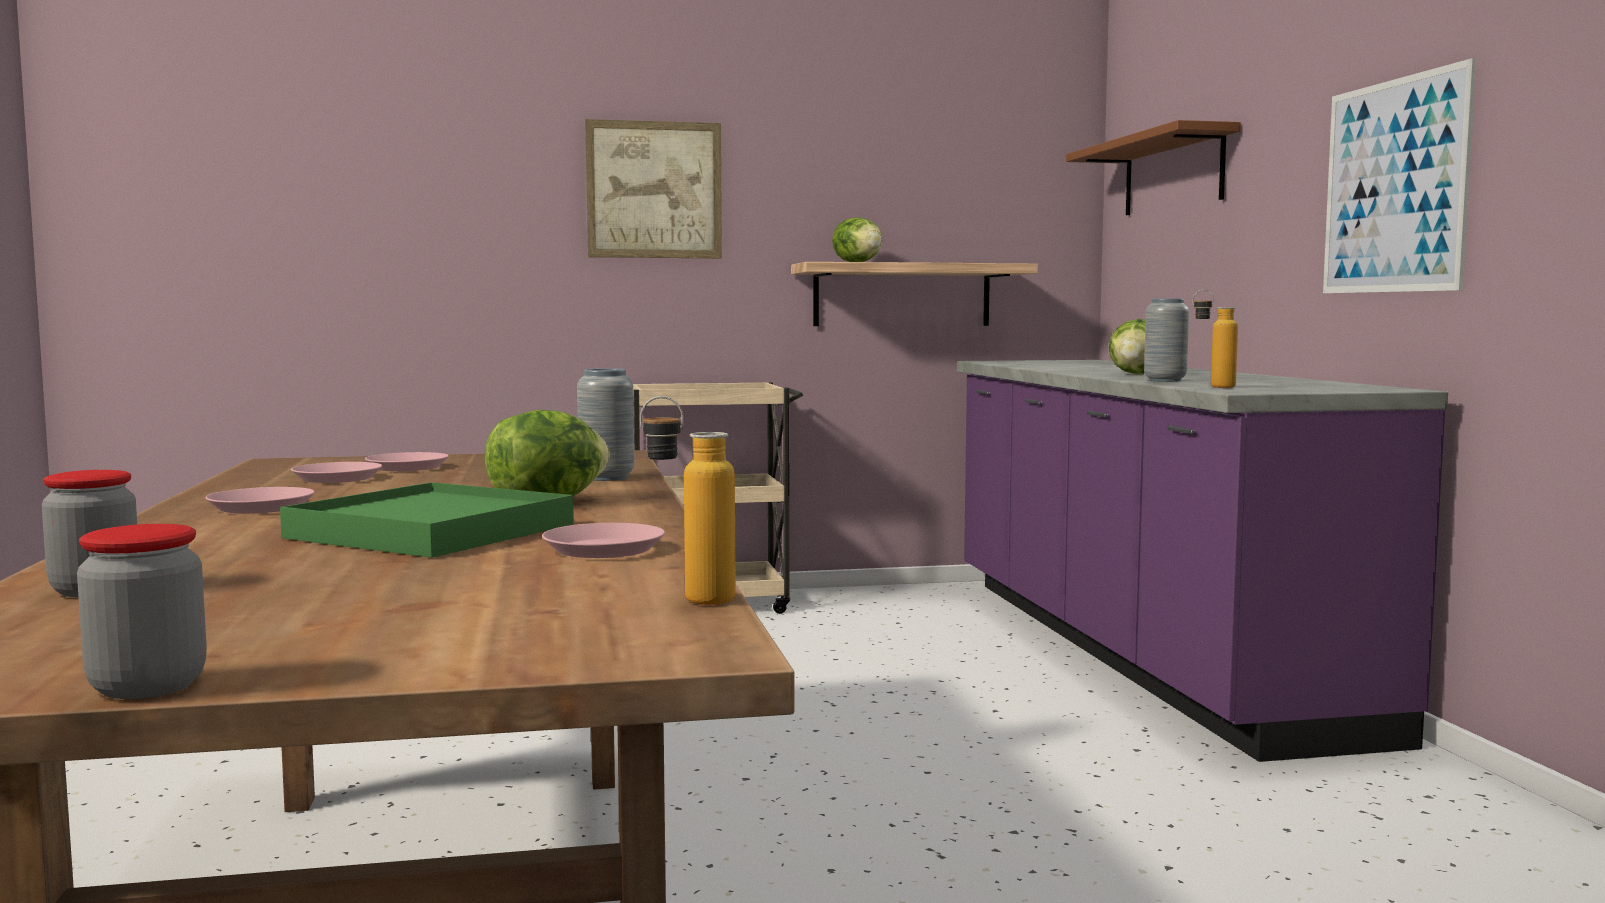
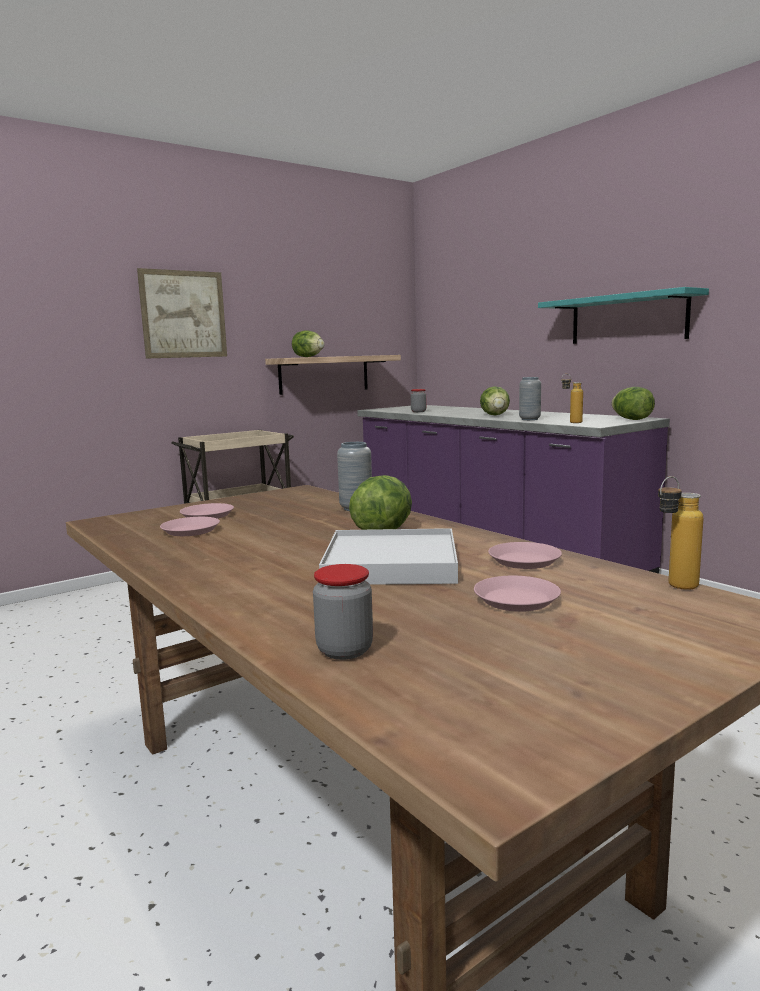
camera: 25 degrees left, 5 degrees up
jar [77,524,207,699] -> jar moved to [411,389,426,412]
pink plate [205,487,315,513] -> pink plate moved to [474,576,561,612]
green tray [280,482,574,558] -> white tray [319,528,458,585]
brown shelf [1066,120,1241,215] -> none
picture [1323,58,1477,293] -> turquoise shelf [538,287,709,344]
none -> lettuce [611,387,655,420]

